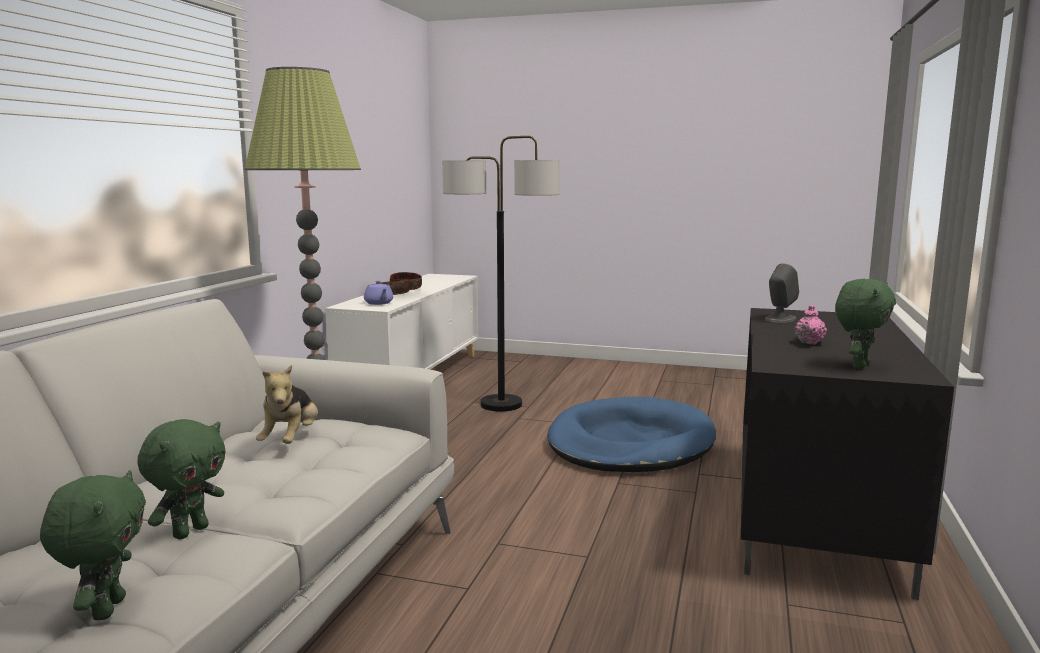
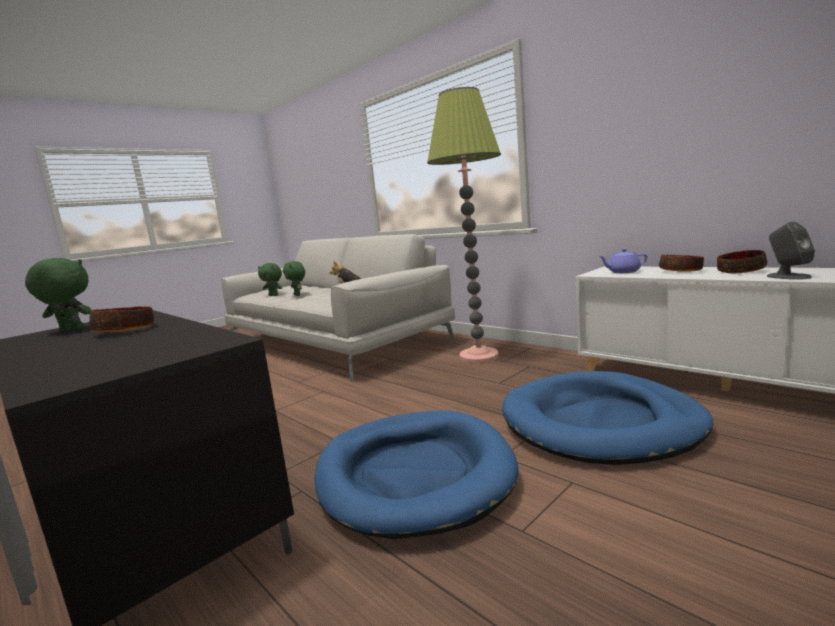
camera: 120 degrees right, 0 degrees up
floor lamp [442,136,560,412] -> blue dog bed [502,371,713,465]
grey speaker [765,264,799,323] -> grey speaker moved to [767,222,815,280]
pink teapot [794,305,827,345] -> bowl [89,306,154,332]
green plush toy [835,279,896,369] -> green plush toy turned 120 degrees clockwise [25,258,91,331]

